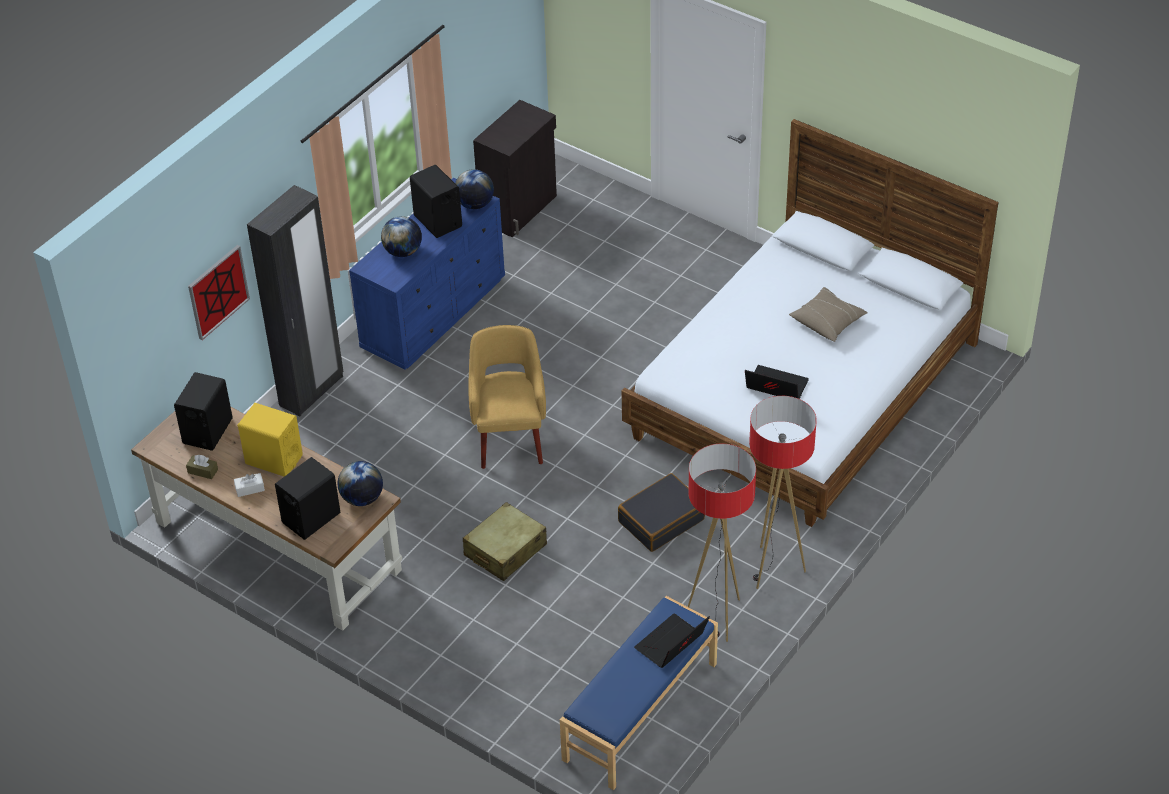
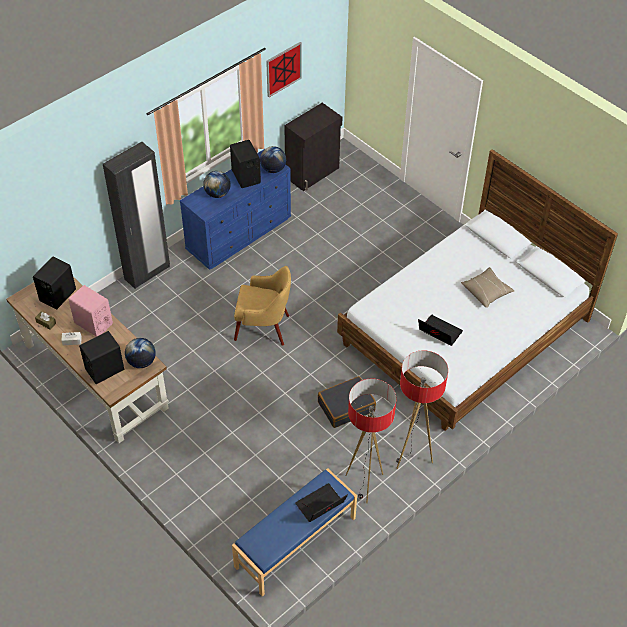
camera: 10 degrees right, 5 degrees up
picture [188,245,250,340] -> picture moved to [266,42,302,97]
yellow speaker [237,403,303,477] -> pink speaker [69,285,113,337]
beige suitcase [463,502,547,581] -> none
yellow armchair [468,325,546,469] -> yellow armchair turned 90 degrees clockwise [234,266,291,346]

